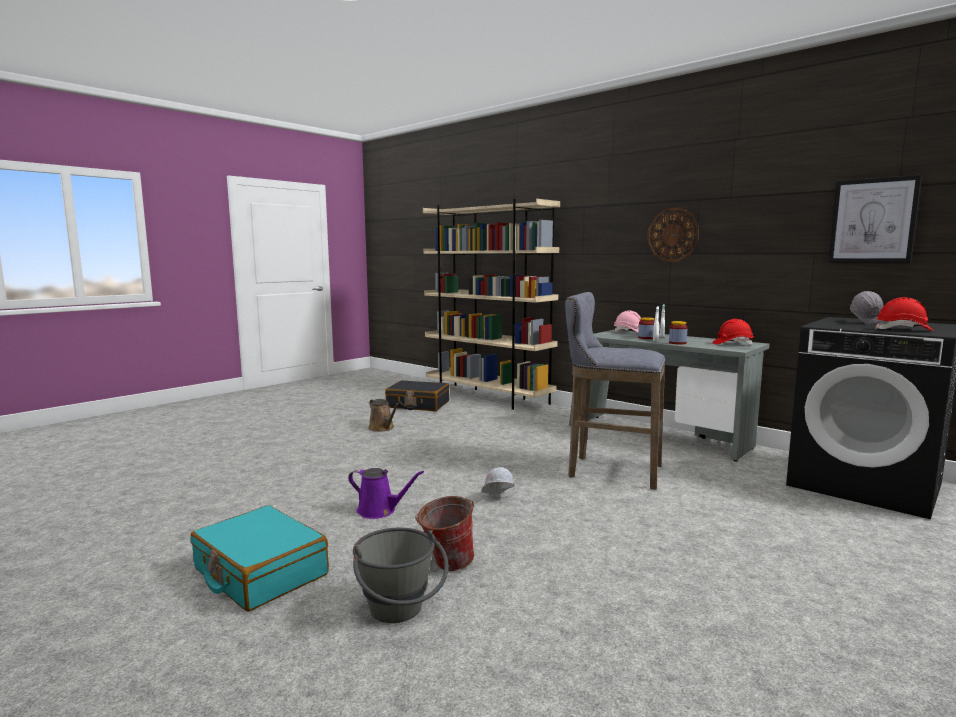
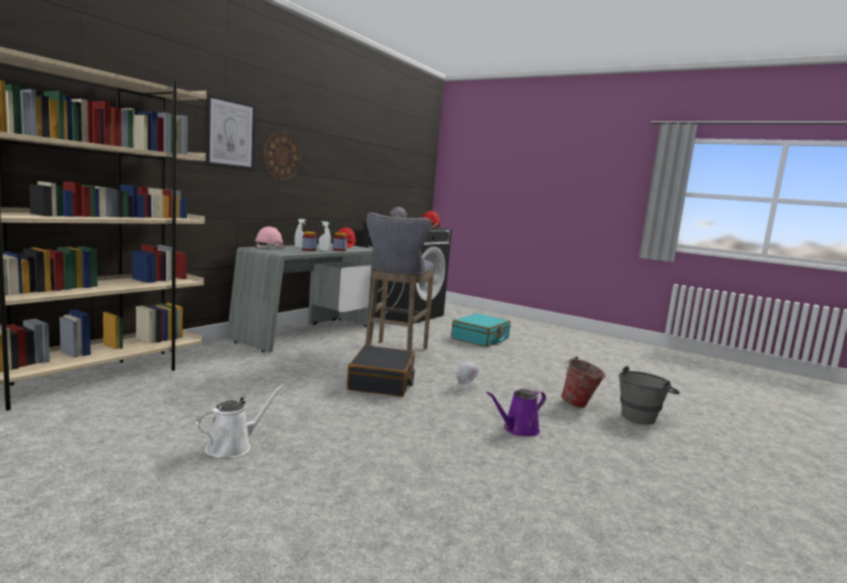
camera: 100 degrees left, 0 degrees up
turquoise suitcase [190,505,329,612] -> turquoise suitcase moved to [451,313,511,347]
purple watering can [348,468,424,519] -> purple watering can turned 135 degrees counterclockwise [487,389,546,436]
brown watering can [368,399,400,432] -> white watering can [196,384,284,458]
black suitcase [385,380,449,411] -> black suitcase moved to [347,345,415,397]
picture [828,175,922,263] -> picture moved to [205,93,256,171]

